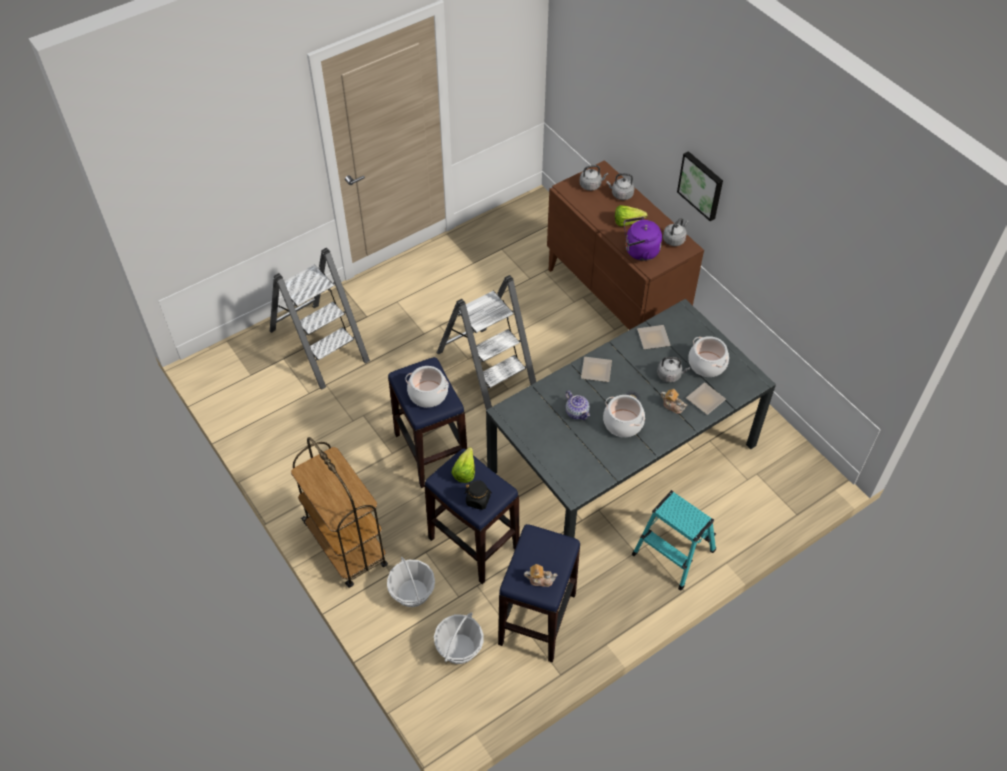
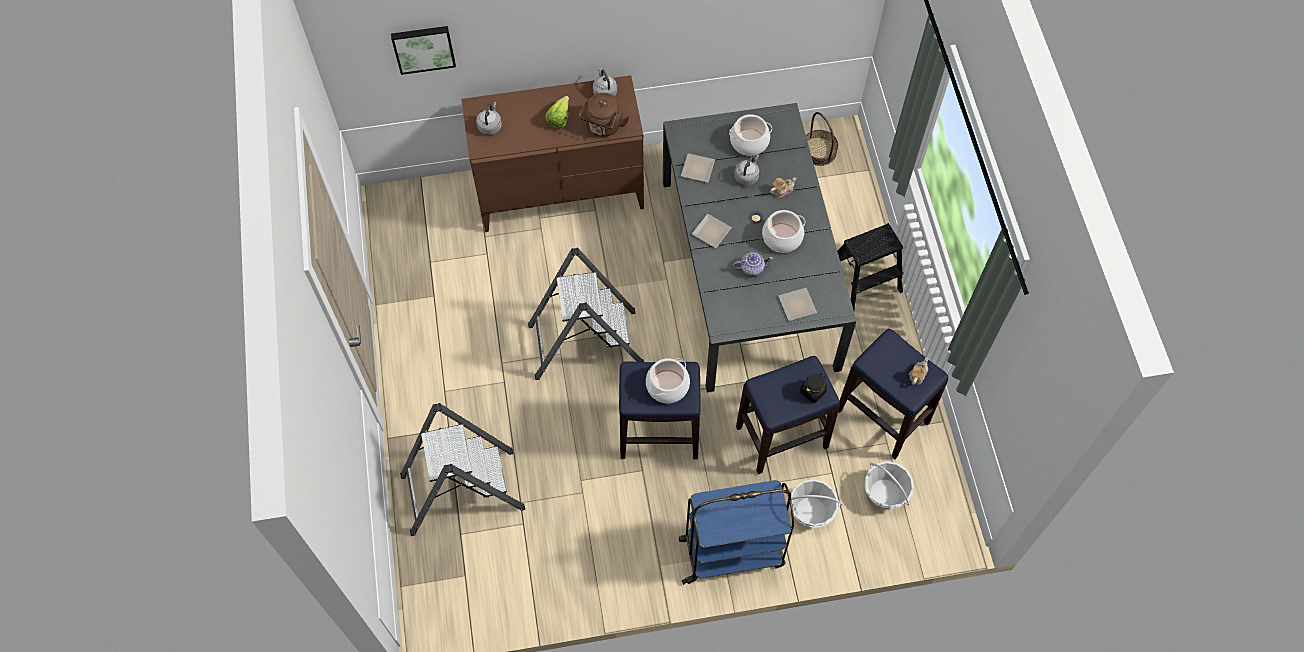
camera: 65 degrees left, 10 degrees up
brown cart [291,437,388,588] -> blue cart [679,480,794,585]
lettuce [451,447,475,483] -> none
grey kettle [606,173,634,200] -> none
purple kettle [624,217,662,261] -> brown kettle [579,93,629,137]
turquoise step ladder [632,490,716,590] -> black step ladder [837,223,904,310]
picture [677,151,723,221] -> picture moved to [391,26,456,75]
plate [686,382,726,415] -> plate moved to [779,288,817,321]
none -> basket [806,112,838,166]

